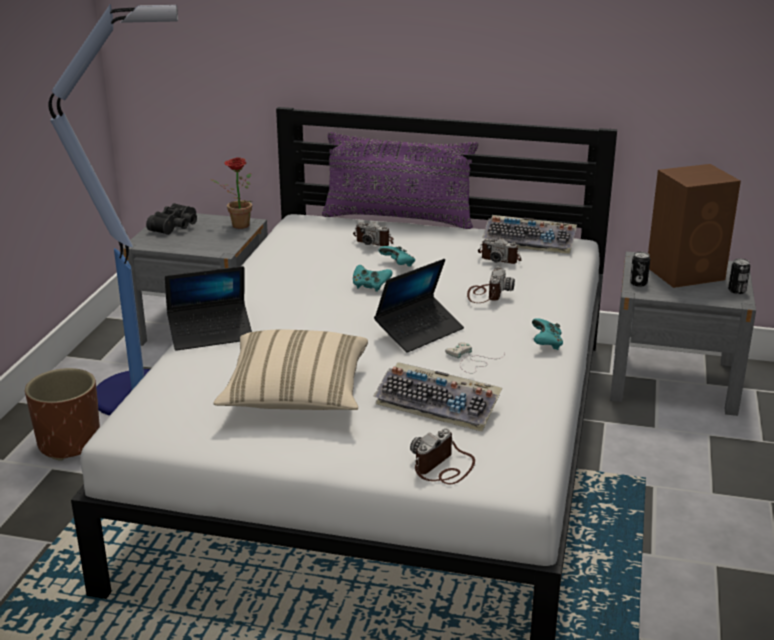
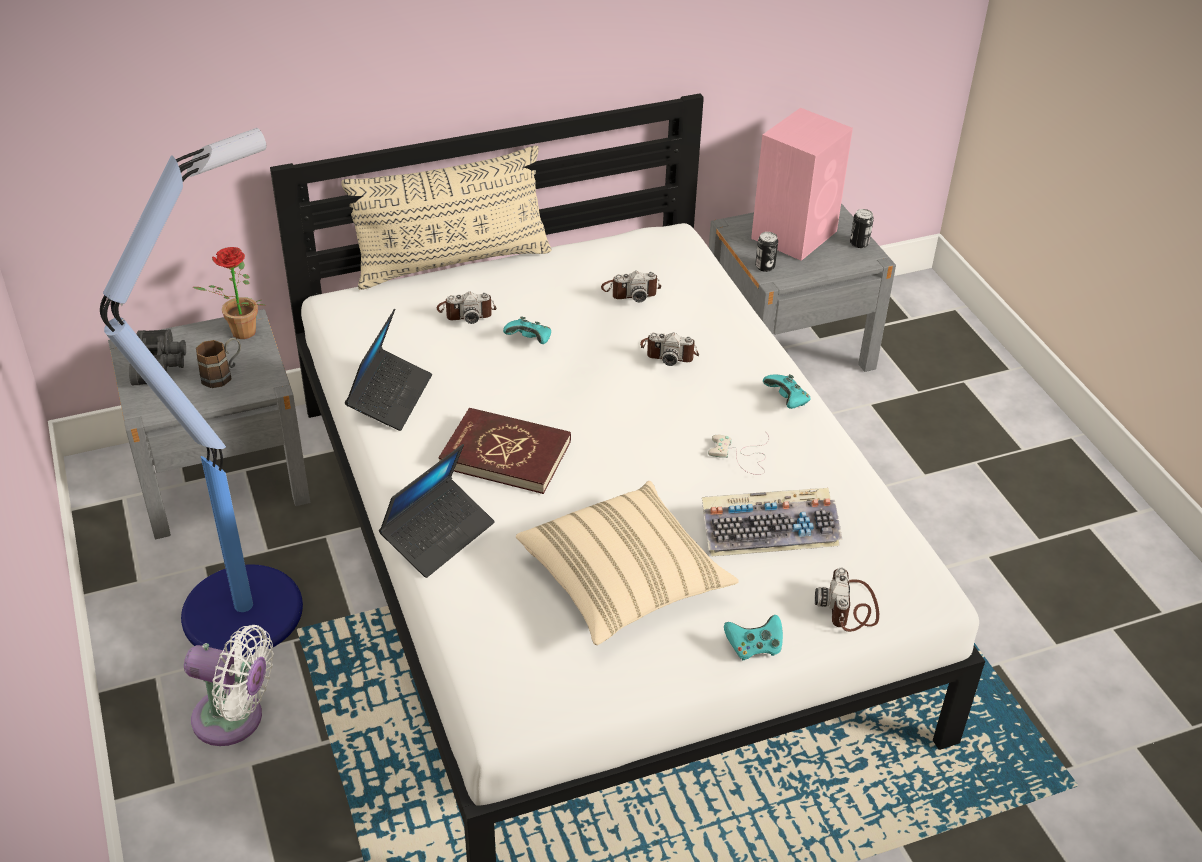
camera: 35 degrees left, 15 degrees up
brown planter [25,368,100,461] -> white fan [184,625,274,746]
purple pillow [322,132,478,229] -> beige pillow [341,145,552,290]
turquoise game controller [353,265,392,292] -> turquoise game controller moved to [724,615,783,660]
laptop [374,259,464,353] -> laptop moved to [345,309,432,431]
camera [467,266,515,303] -> camera turned 120 degrees clockwise [640,333,699,366]
keyboard [482,215,577,254] -> none
brown speaker [648,164,741,288] -> pink speaker [751,108,853,261]
none -> brown mug [196,338,241,388]
none -> red book [438,408,571,494]

